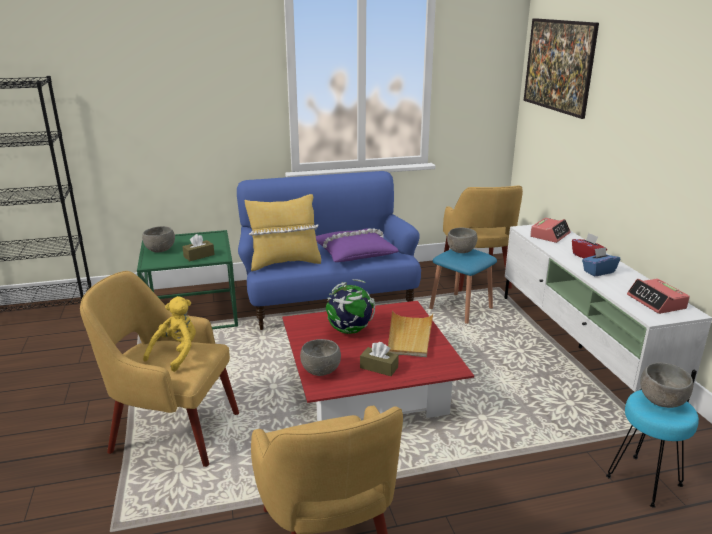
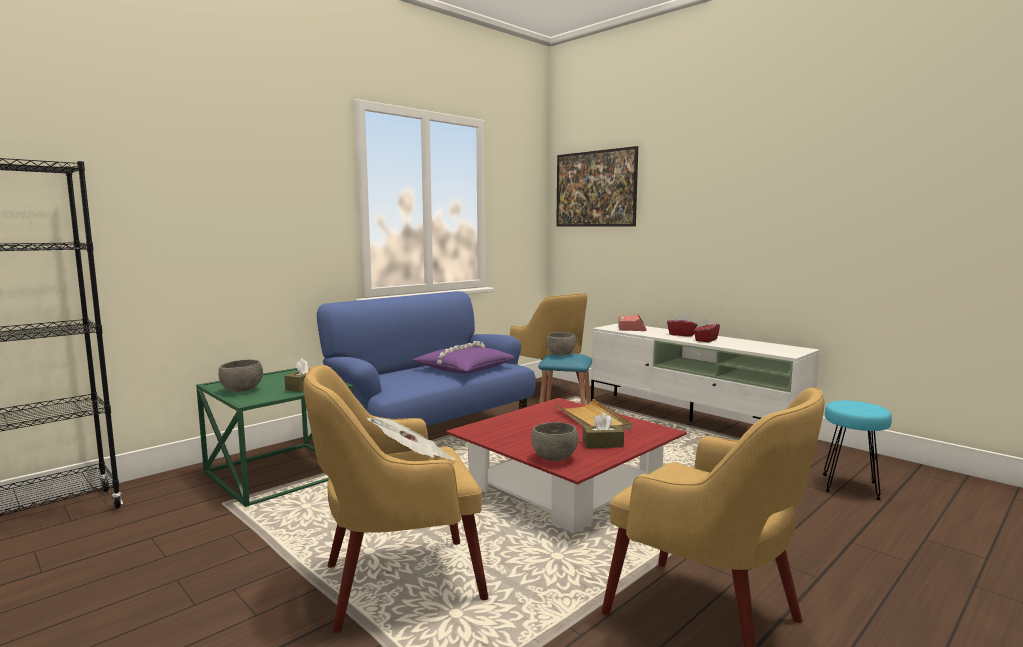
camera: 30 degrees left, 15 degrees down
yellow plush toy [143,296,196,372] -> newspaper [367,418,456,460]
yellow pillow [245,194,321,271] -> none
globe [326,279,375,334] -> none
blue tissue box [582,247,620,277] -> red tissue box [693,318,720,342]
alarm clock [627,278,690,314] -> none
grey bowl [640,362,693,408] -> none

